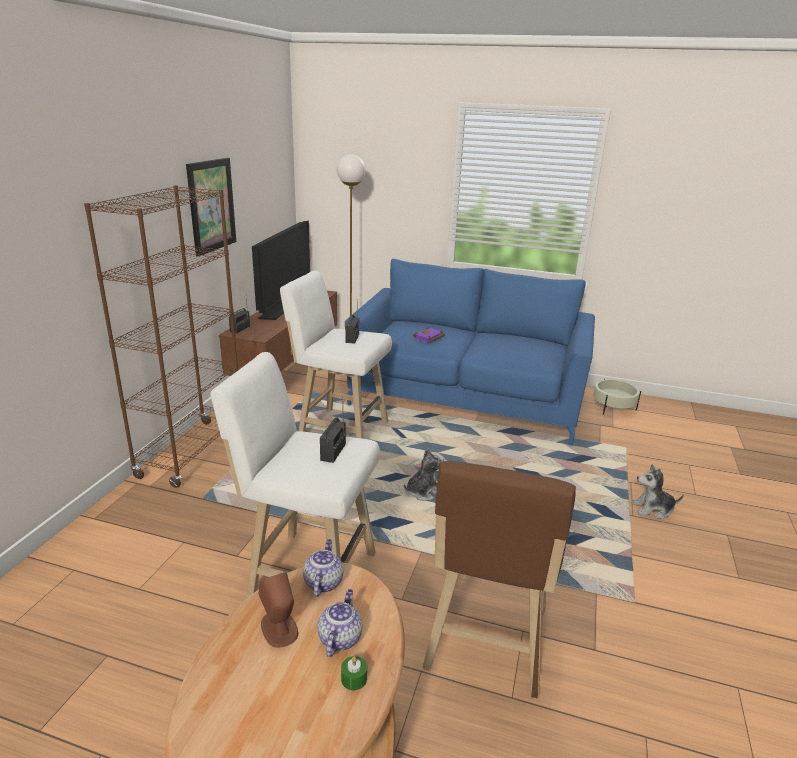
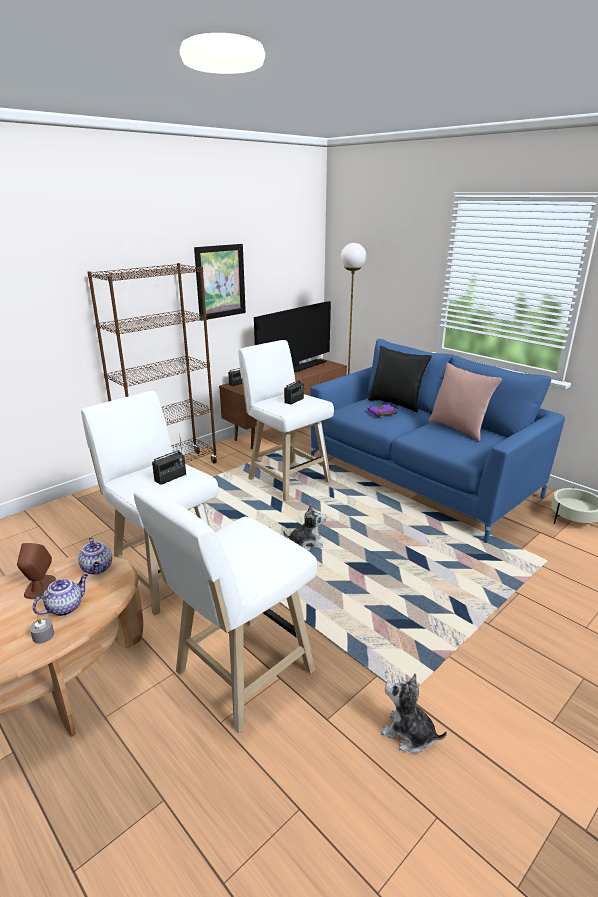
camera: 30 degrees right, 0 degrees up
teapot [303,539,343,597] -> teapot turned 120 degrees clockwise [78,537,112,575]
green candle [341,656,367,690] -> grey candle [30,617,54,643]
brown stool [422,461,576,699] -> white stool [134,487,317,733]
plush toy [632,464,684,519] -> plush toy moved to [381,673,447,753]
none -> black pillow [368,346,432,413]
none -> pink pillow [429,362,502,441]

